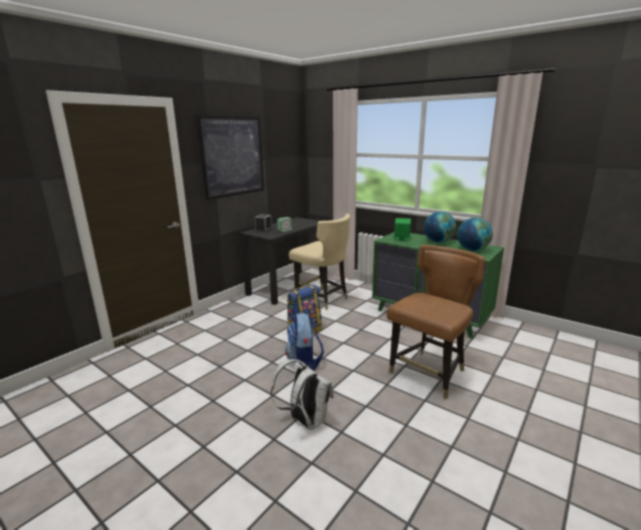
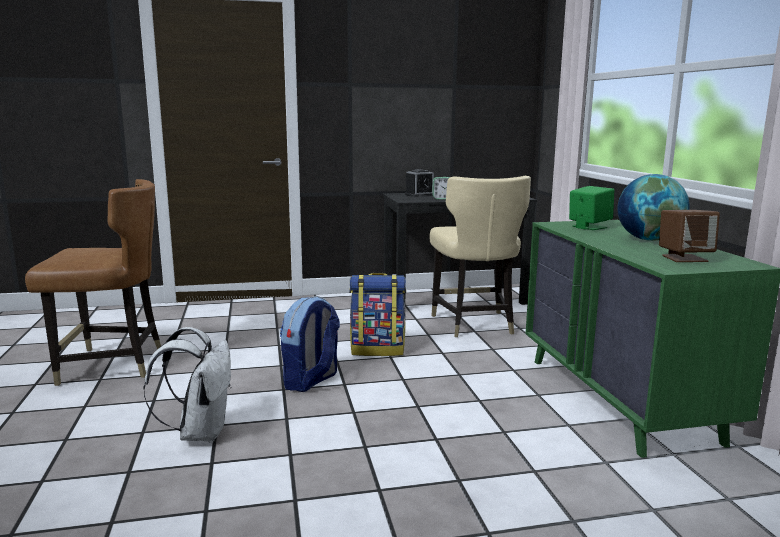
camera: 40 degrees right, 5 degrees down
picture [197,116,264,200] -> none
brown chair [387,245,485,399] -> brown chair moved to [25,179,161,386]
globe [457,218,493,251] -> brown speaker [659,210,720,262]

